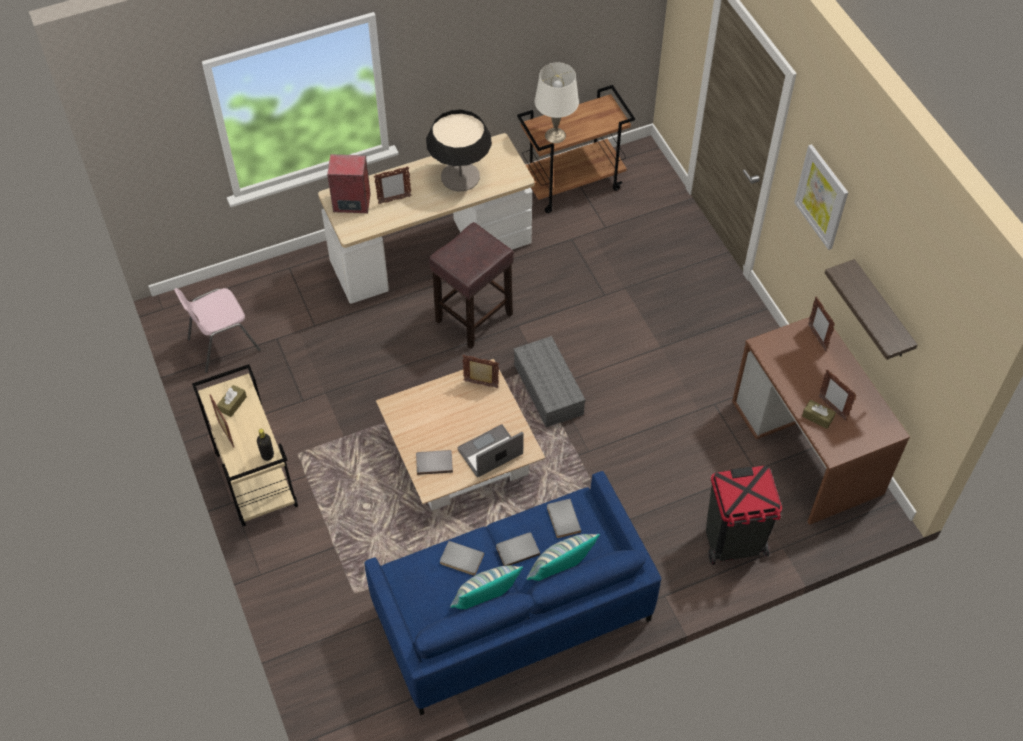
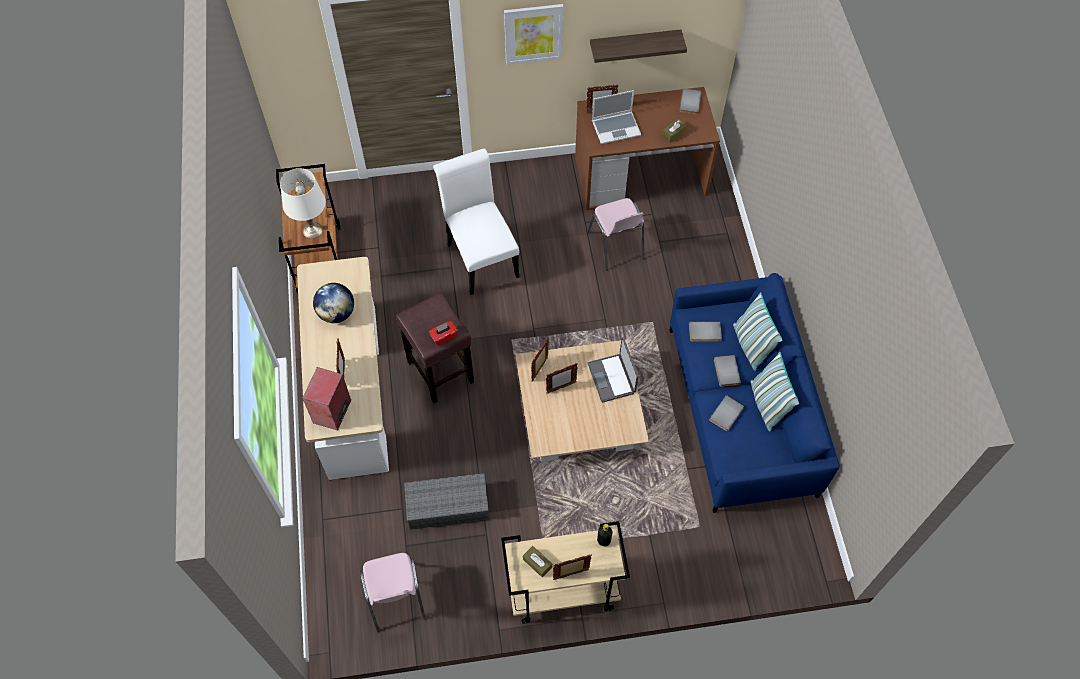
camera: 75 degrees left, 5 degrees up
grey book [416,450,453,475] -> grey book moved to [679,89,702,115]
table lamp [426,109,492,191] -> globe [313,283,354,323]
grey storage box [513,336,585,427] -> grey storage box moved to [404,473,489,530]
black trash can [706,466,782,565] -> none
picture frame [818,369,856,421] -> picture frame moved to [546,363,578,393]
none -> red tissue box [429,321,458,346]
none -> white chair [433,148,519,295]
none -> pink chair [587,198,645,271]
none -> laptop [592,90,641,144]

